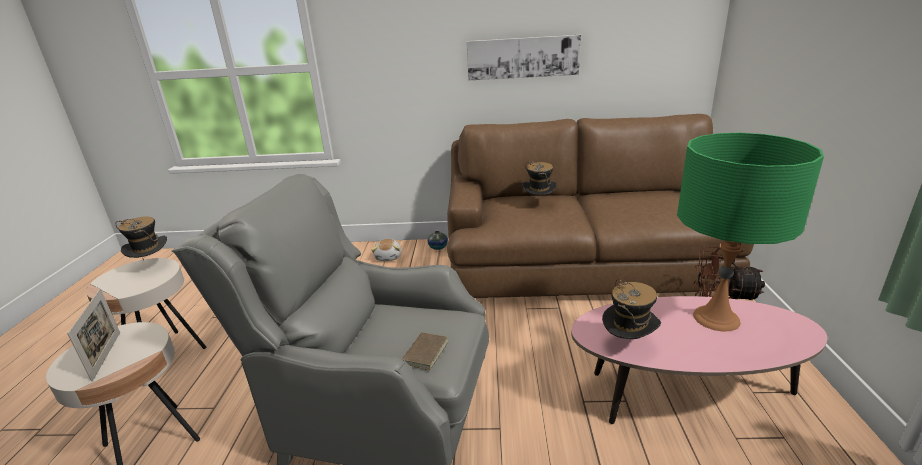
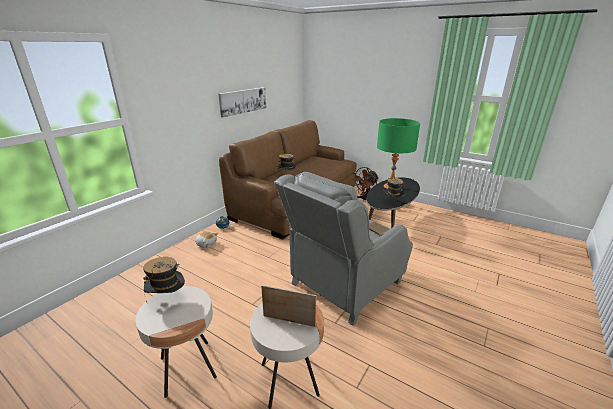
camera: 60 degrees left, 0 degrees up
pink coffee table [571,296,827,424] -> black coffee table [366,177,420,228]

